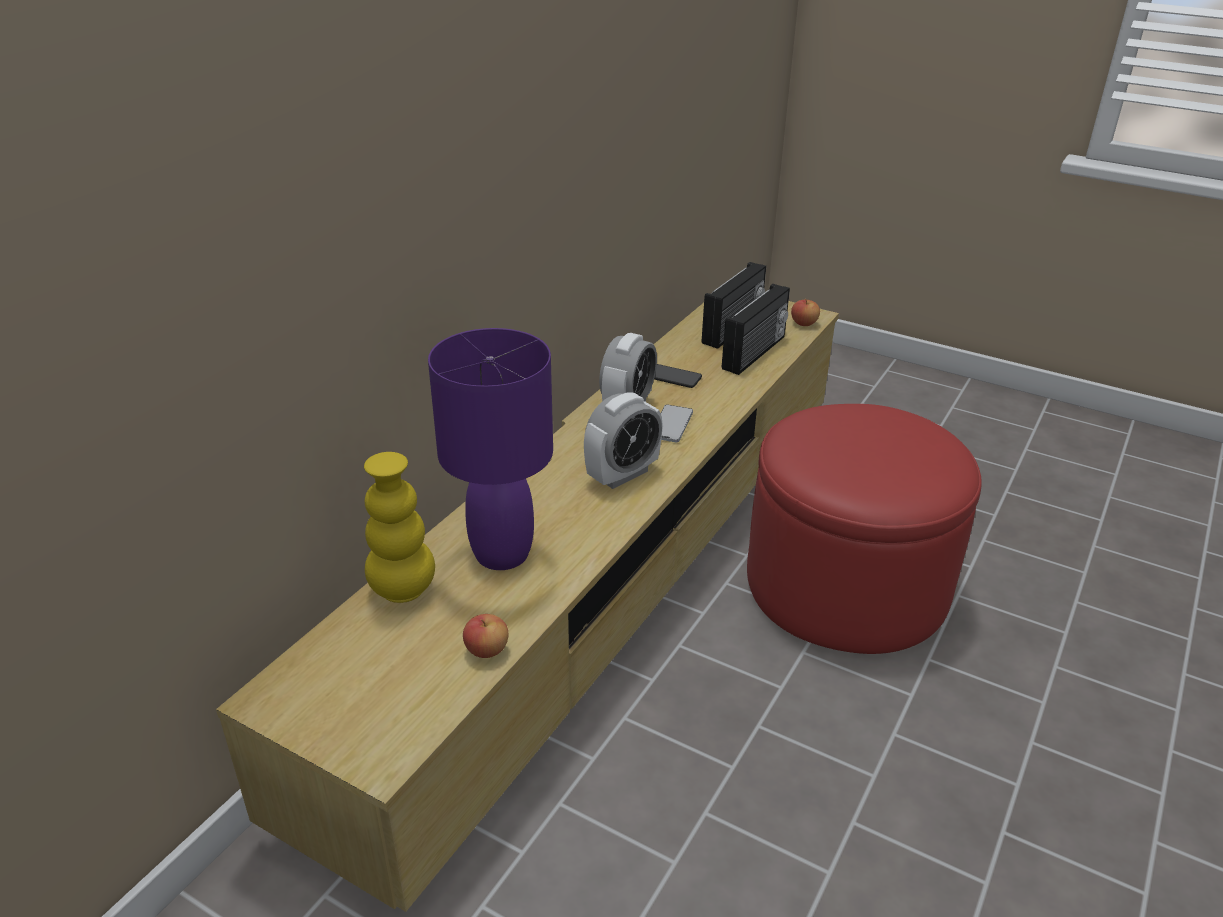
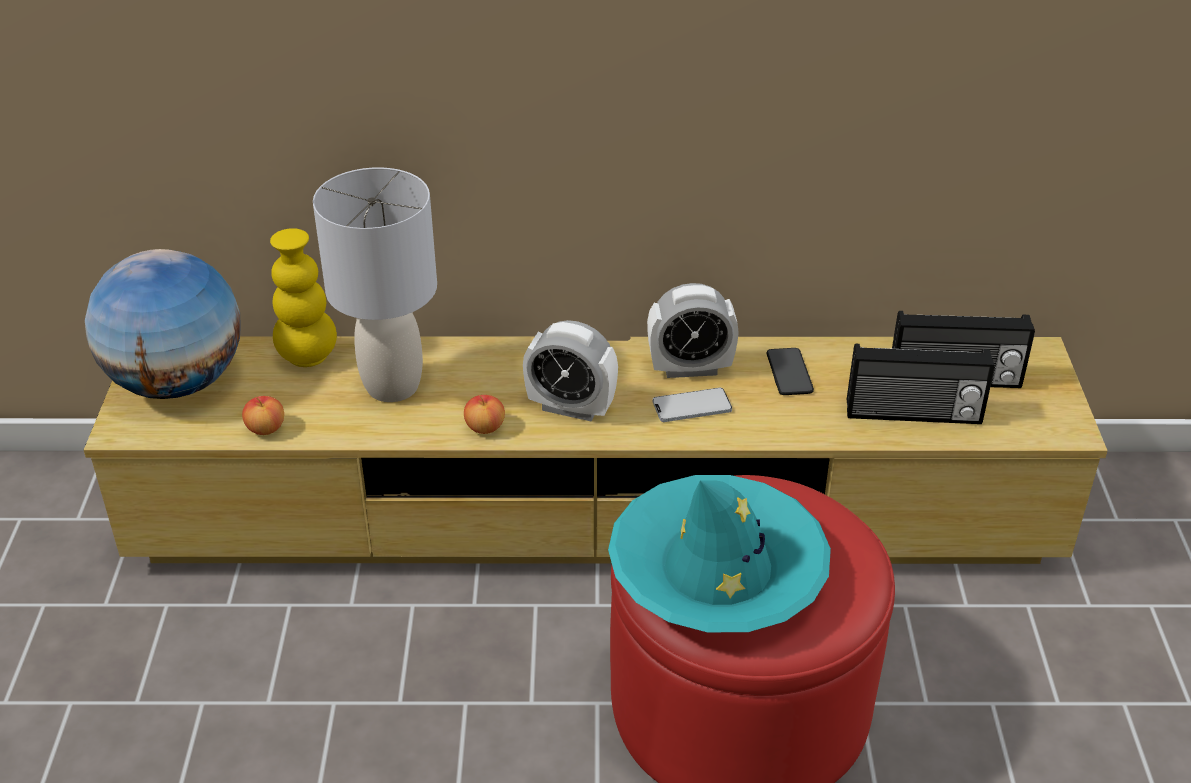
camera: 60 degrees right, 5 degrees up
purple table lamp [428,328,553,570] -> grey table lamp [313,167,437,402]
apple [791,299,820,326] -> apple moved to [464,395,505,434]
none -> globe [85,249,241,399]
none -> turquoise hat [608,475,831,632]

